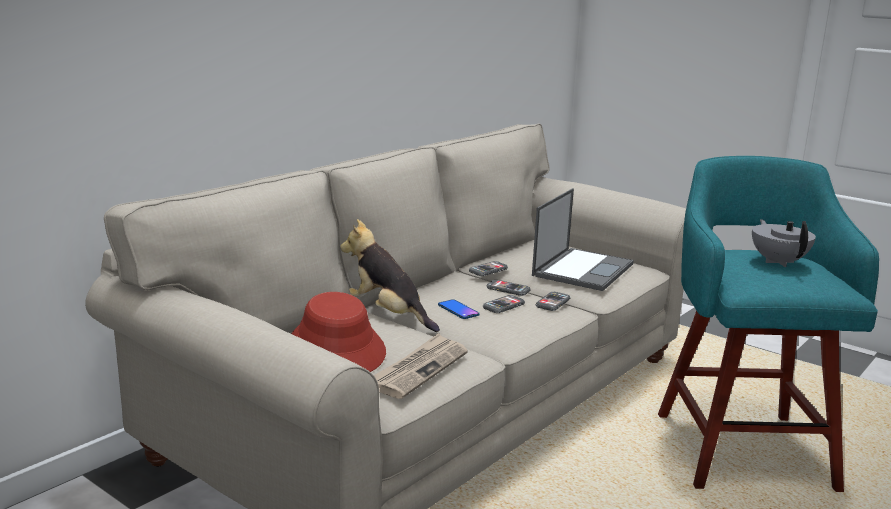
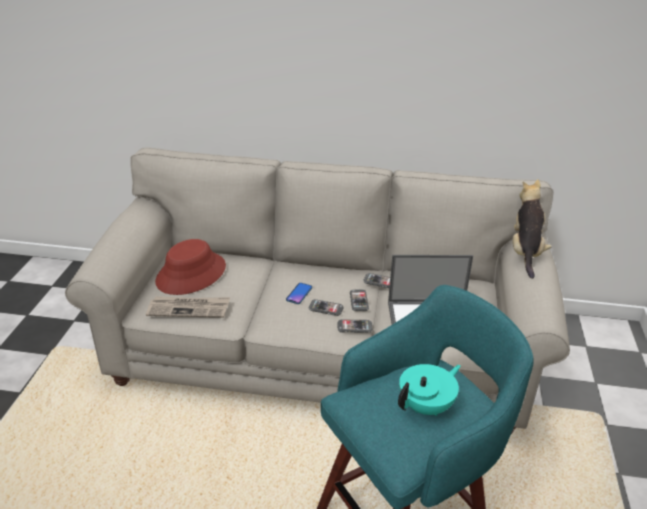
camera: 60 degrees right, 15 degrees up
plush toy [340,219,440,332] -> plush toy moved to [512,179,552,279]
grey teapot [752,219,816,267] -> turquoise teapot [398,364,461,416]

